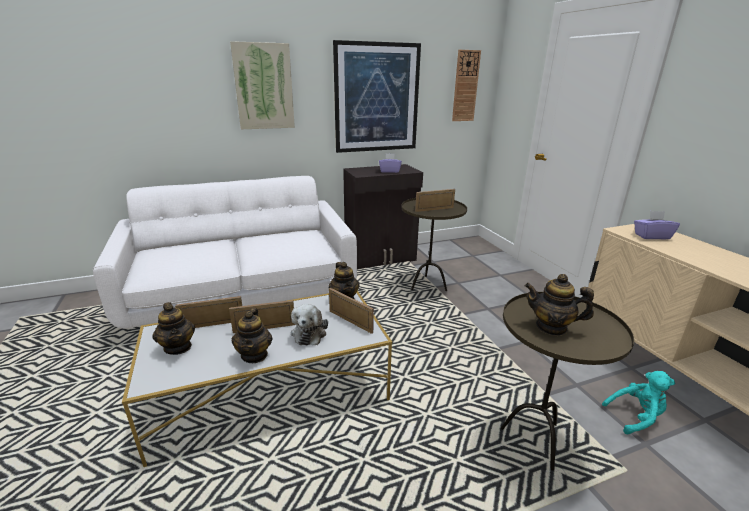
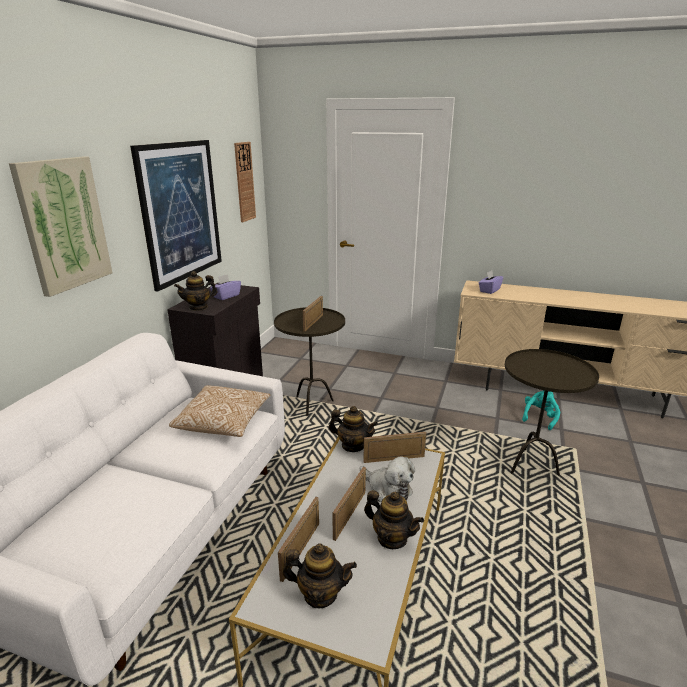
camera: 50 degrees left, 0 degrees up
teapot [525,274,594,336] -> teapot moved to [174,271,217,311]
none -> pillow [169,385,270,437]

